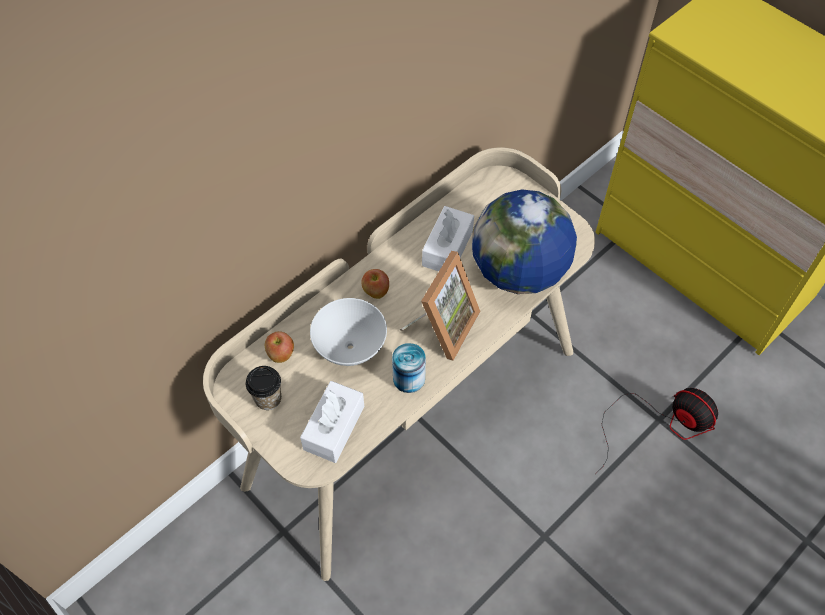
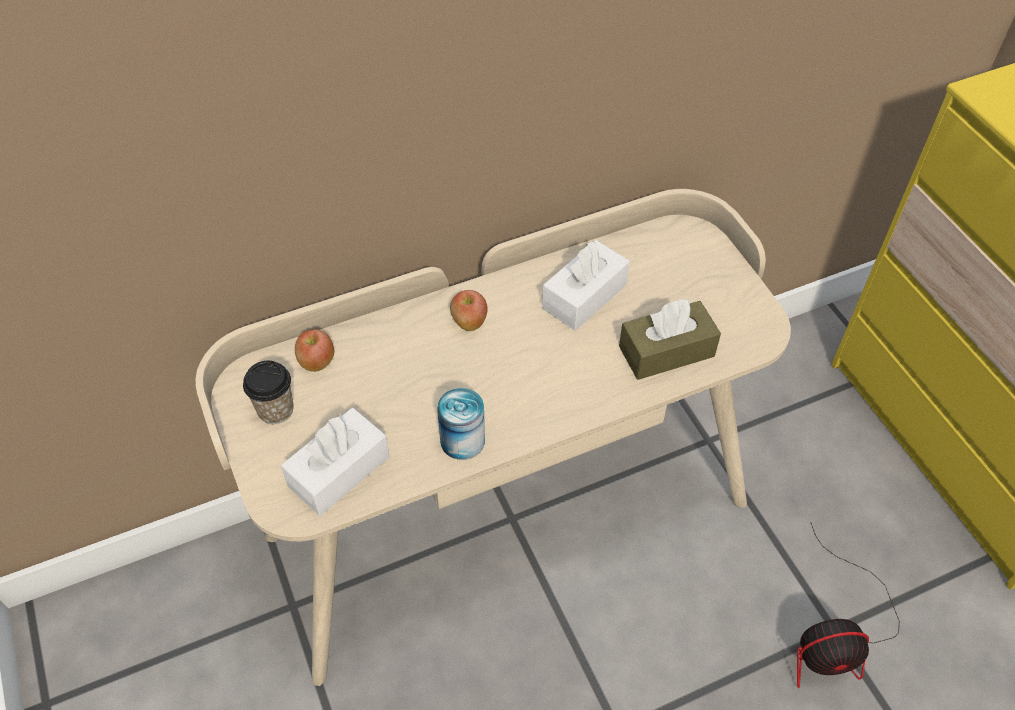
camera: 20 degrees right, 5 degrees down
white bowl [310,298,387,366] -> none
picture frame [400,251,481,361] -> none
globe [472,189,577,294] -> brown tissue box [619,299,721,380]
fan [595,388,718,474] -> fan turned 105 degrees clockwise [797,522,900,688]

